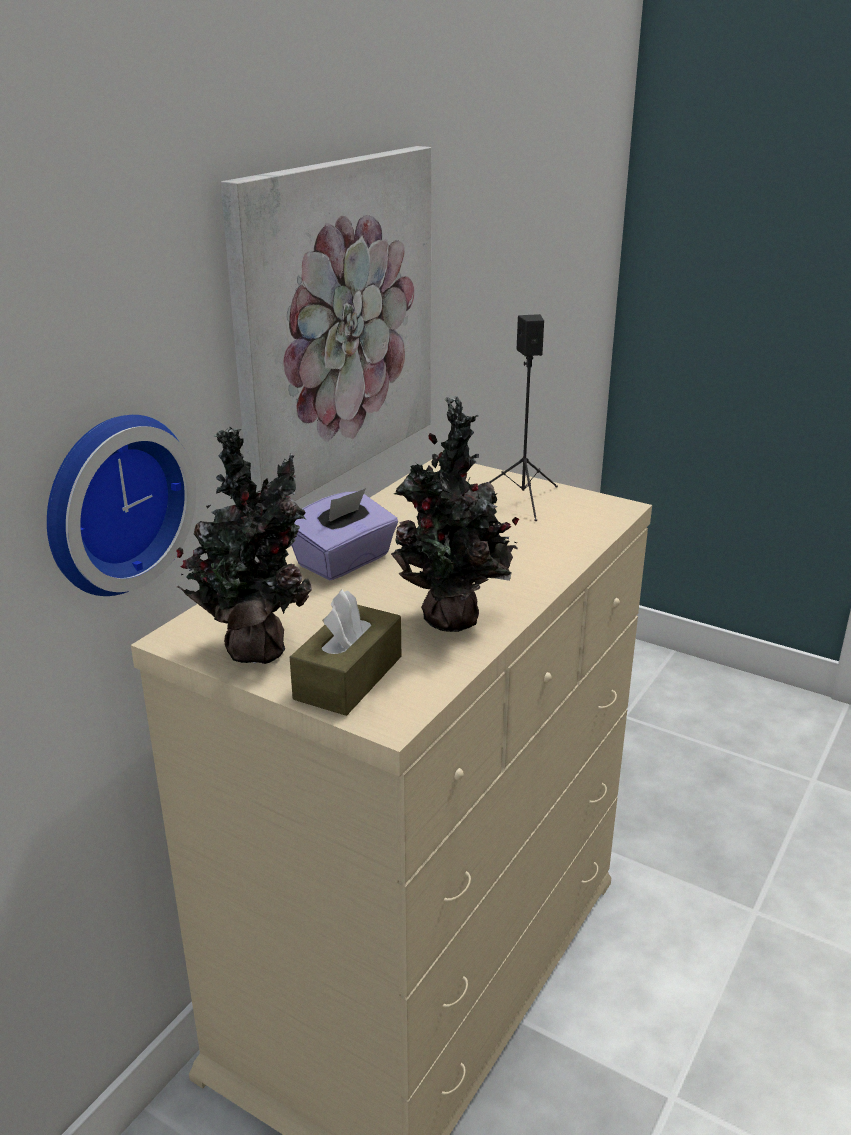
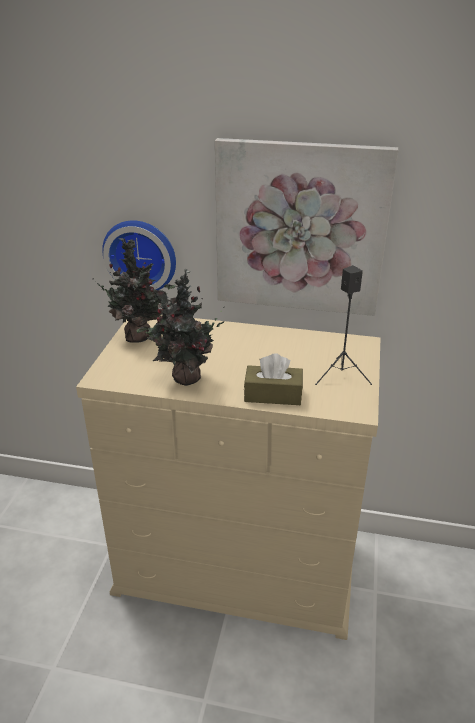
camera: 70 degrees right, 5 degrees up
brown tissue box [290,590,401,716] -> brown tissue box moved to [244,354,303,405]
purple tissue box [291,488,398,580] -> none

